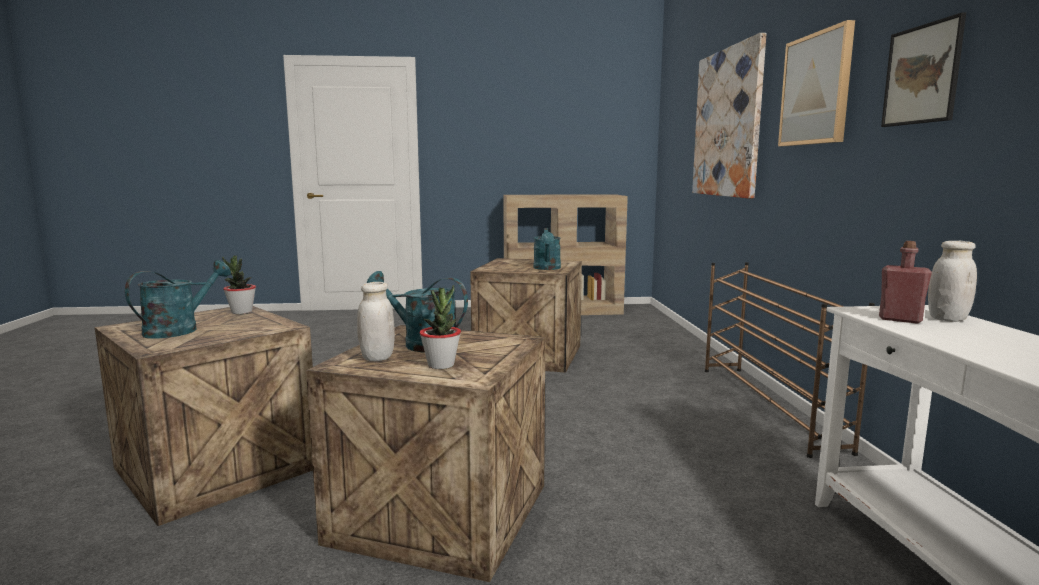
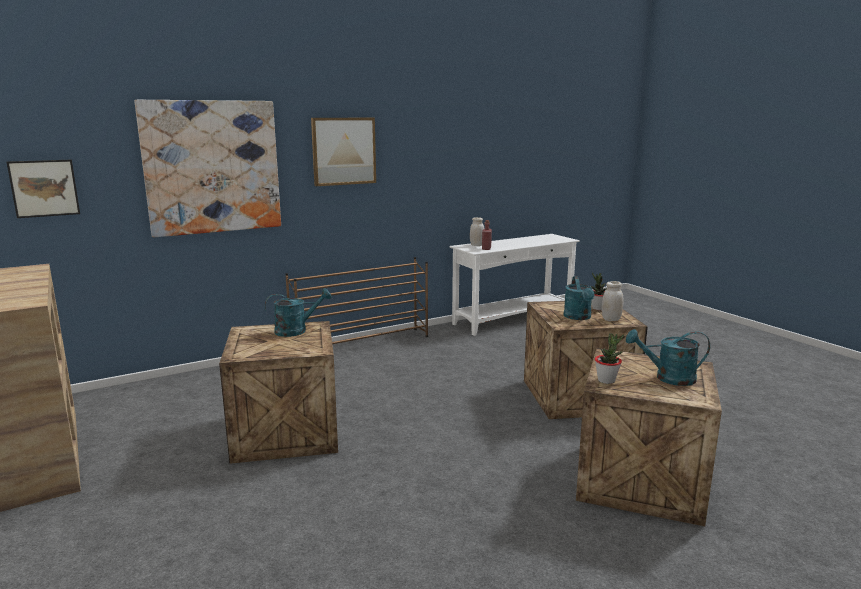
camera: 115 degrees left, 5 degrees up
picture [881,12,966,127] -> picture moved to [7,160,80,218]

